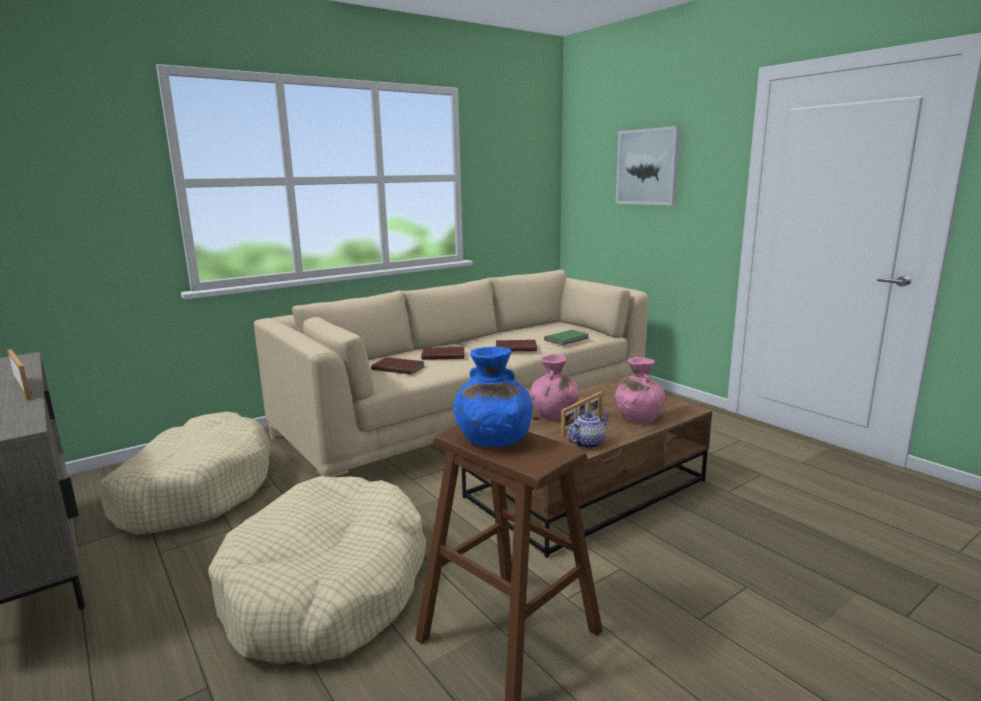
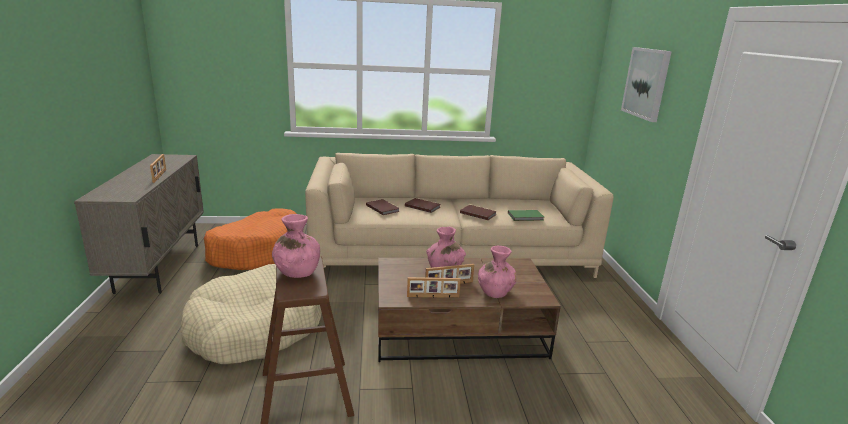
camera: 30 degrees right, 5 degrees up
beige dog bed [101,412,270,535] -> orange dog bed [204,208,297,270]
blue vase [453,347,533,447] -> pink vase [272,214,320,278]
teapot [567,412,608,449] -> picture frame [407,277,461,298]

